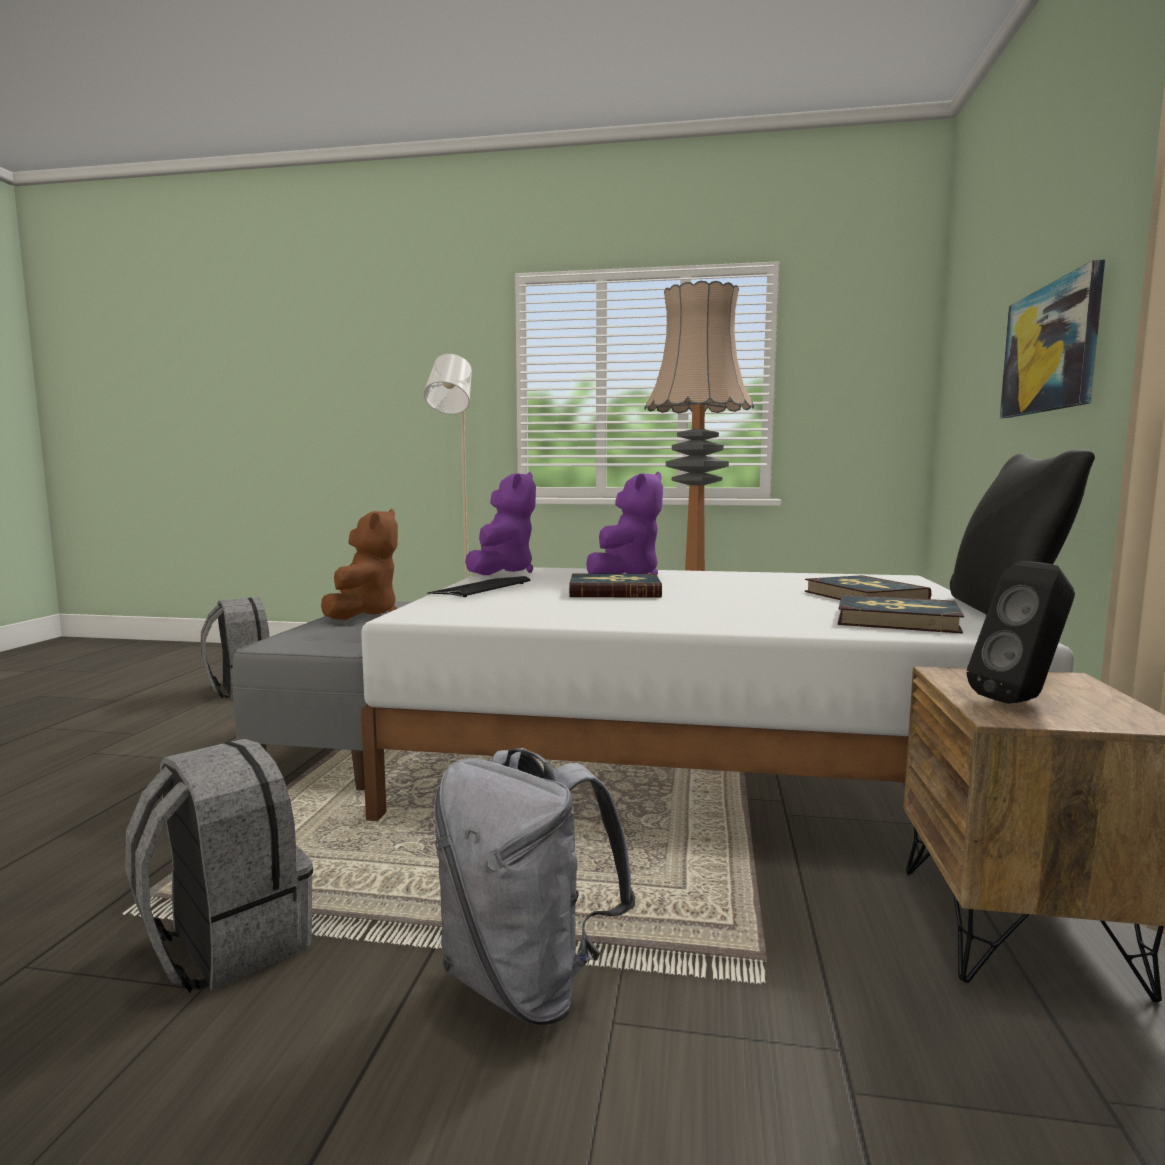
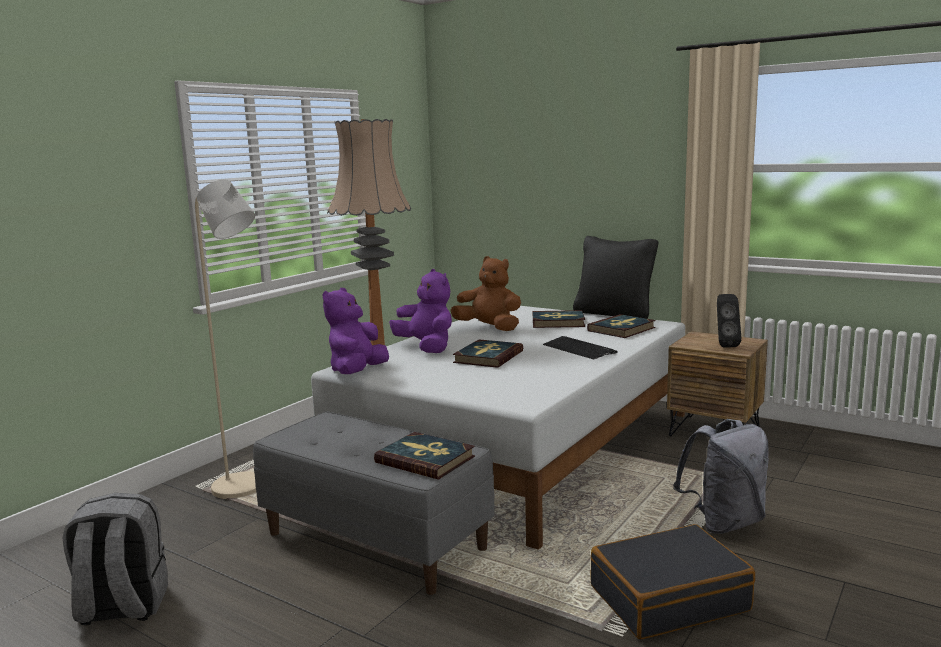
camera: 65 degrees left, 5 degrees up
grey backpack [125,739,313,992] -> black suitcase [590,524,755,639]
brown plush toy [321,509,398,620] -> brown plush toy moved to [450,256,521,331]
keyboard [427,576,530,597] -> keyboard moved to [543,336,618,360]
purple plush toy [465,472,536,575] -> purple plush toy turned 105 degrees counterclockwise [323,288,389,374]
picture [1000,260,1105,418] -> none
none -> book [374,432,475,480]

